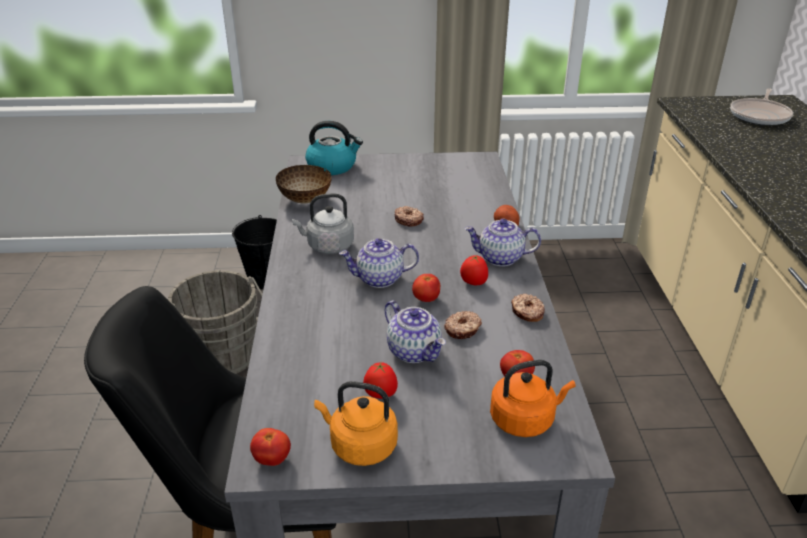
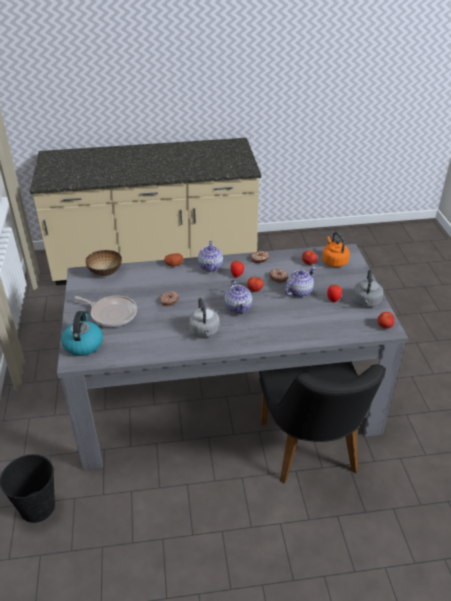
camera: 95 degrees left, 5 degrees up
grey bucket [168,270,262,374] -> none
bowl [276,165,331,203] -> bowl moved to [86,250,122,276]
orange kettle [314,381,398,466] -> grey kettle [353,269,384,307]
frying pan [730,88,793,126] -> frying pan moved to [74,295,137,327]

